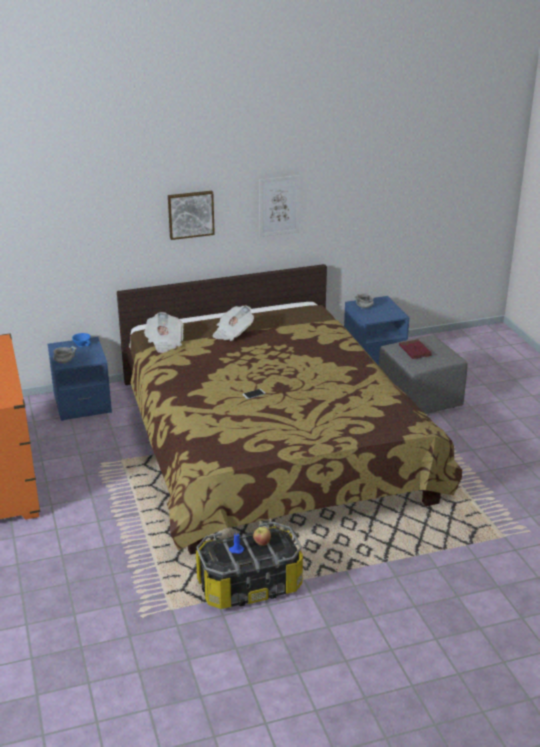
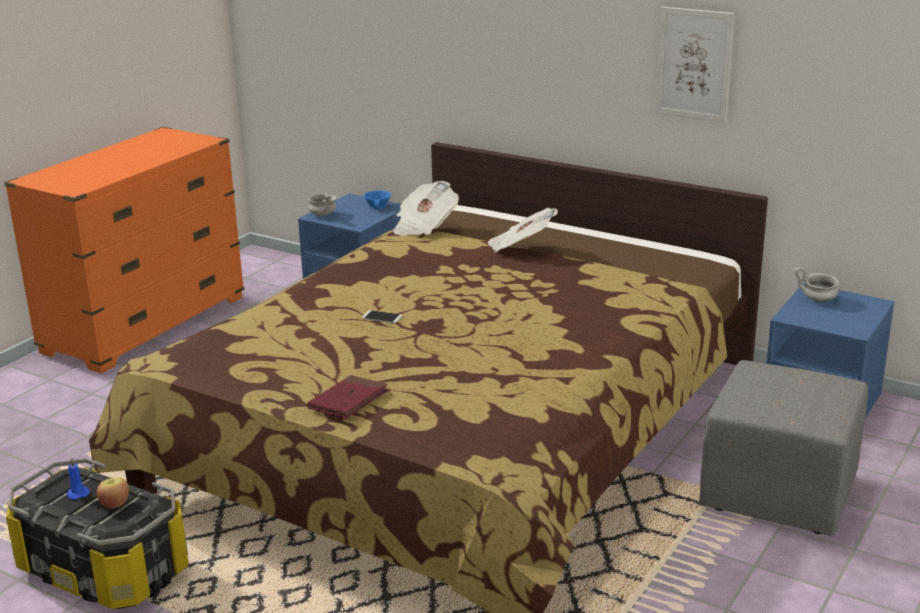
camera: 50 degrees right, 5 degrees down
picture [168,191,215,240] -> none
red book [399,339,432,359] -> red book moved to [307,375,388,419]

